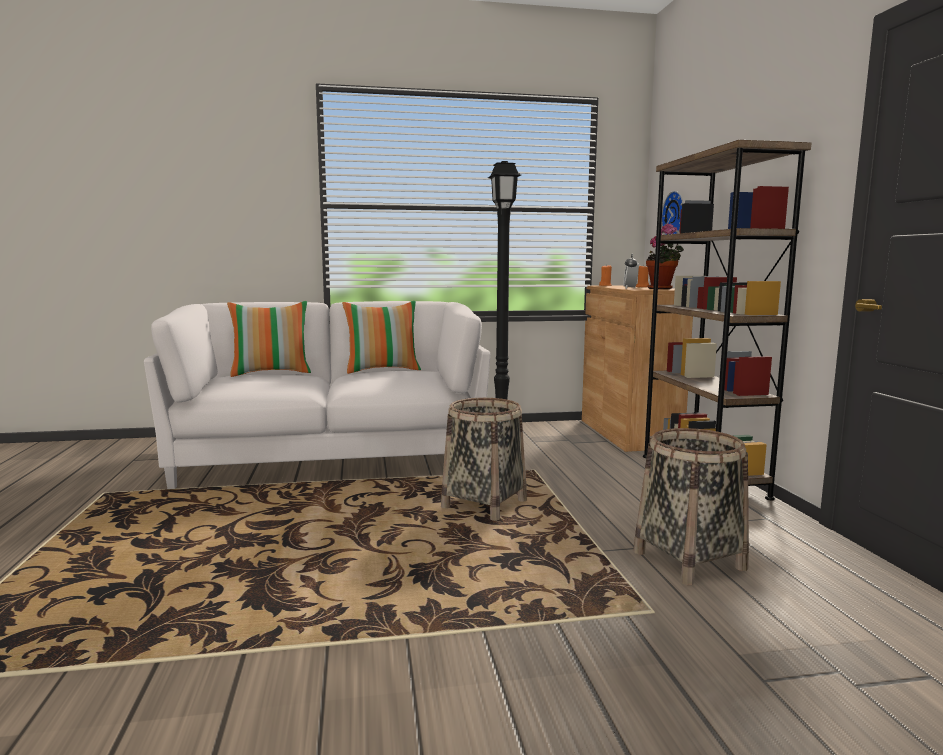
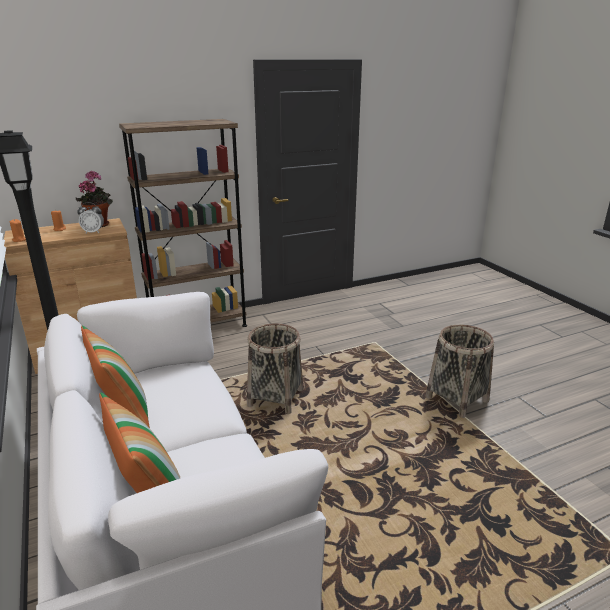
camera: 105 degrees left, 15 degrees up
basket [633,428,749,585] -> basket moved to [425,325,494,418]
wall clock [662,191,684,235] -> none

